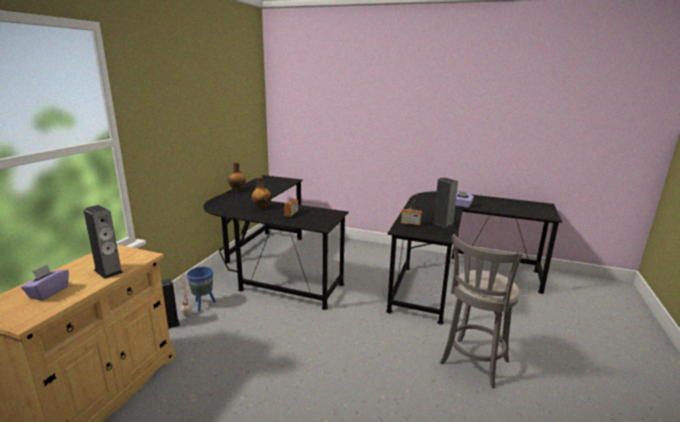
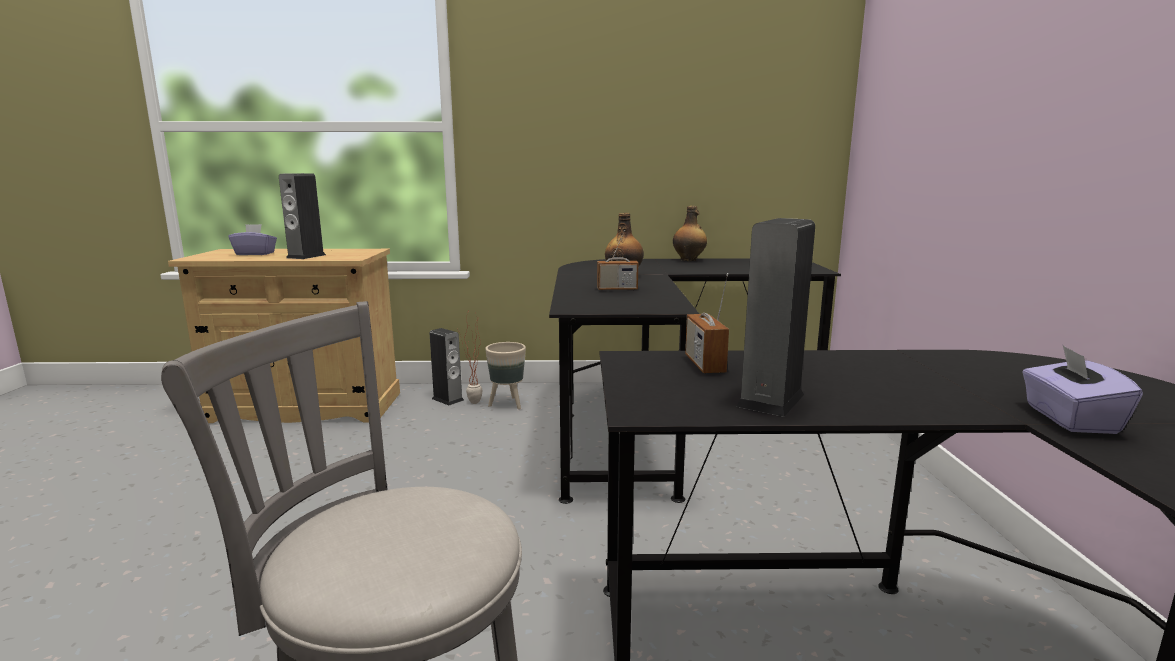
camera: 70 degrees right, 5 degrees down
blue planter [187,267,216,312] -> beige planter [485,342,526,409]

